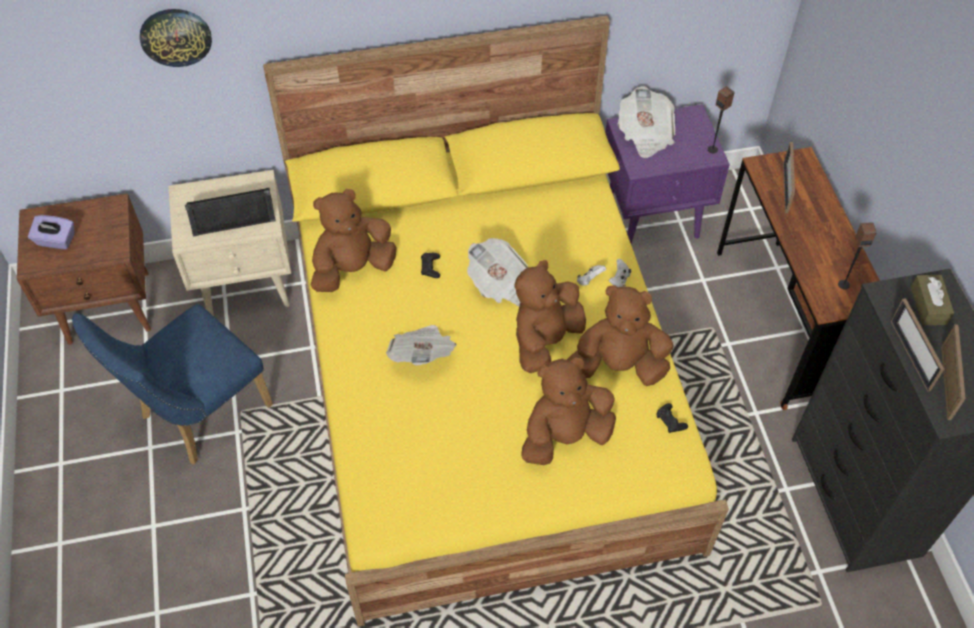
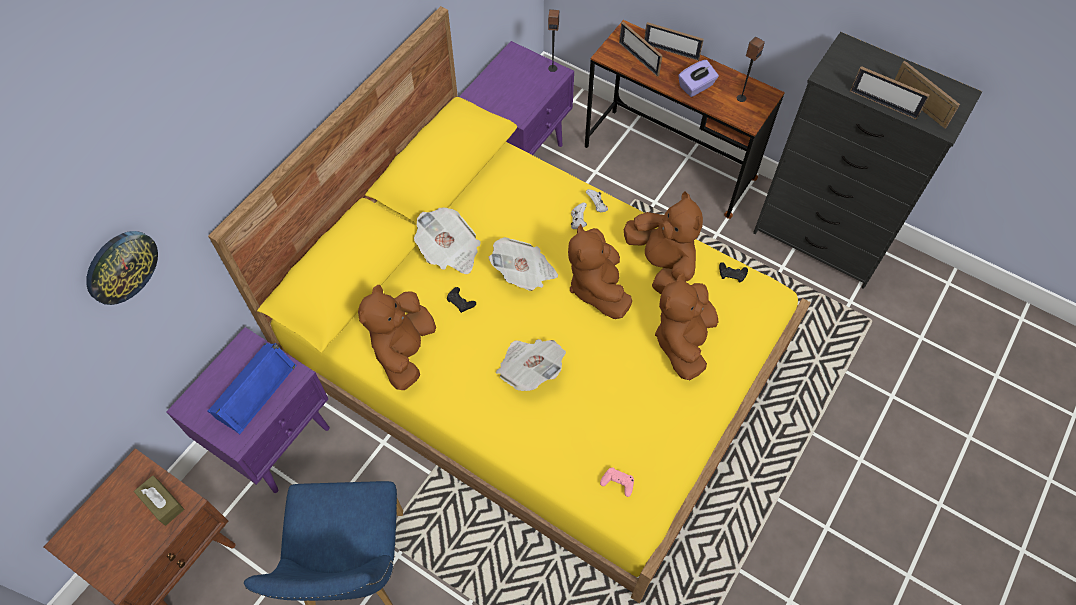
camera: 45 degrees left, 5 degrees up
purple tissue box [28,215,75,249] -> purple tissue box moved to [678,60,719,97]
beige nightstand [168,170,291,316] -> purple nightstand [166,327,330,493]
black speaker [185,188,276,236] -> blue speaker [208,343,297,434]
brown plush toy [567,285,673,386] -> brown plush toy turned 105 degrees clockwise [624,192,703,294]
newspaper [618,86,675,158] -> newspaper moved to [414,208,481,274]
brown tissue box [911,275,954,325] -> brown tissue box moved to [134,475,184,526]
none -> pink game controller [600,467,634,497]
none -> picture frame [644,22,704,61]

